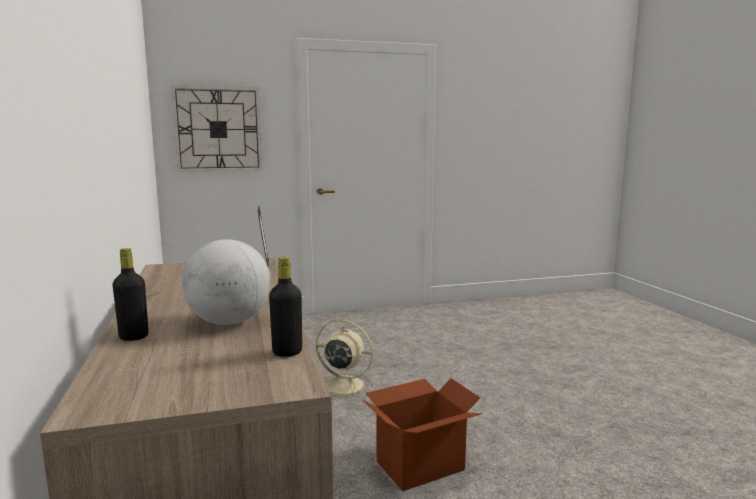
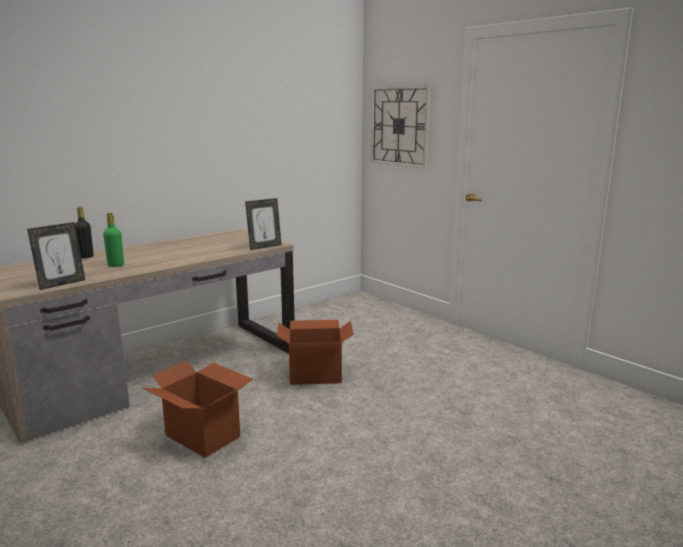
camera: 65 degrees right, 5 degrees up
globe [182,239,270,325] -> green bottle [103,213,124,267]
black bottle [269,257,302,357] -> picture frame [27,222,85,290]
beige fan [316,319,374,398] -> cardboard box [277,320,353,385]

